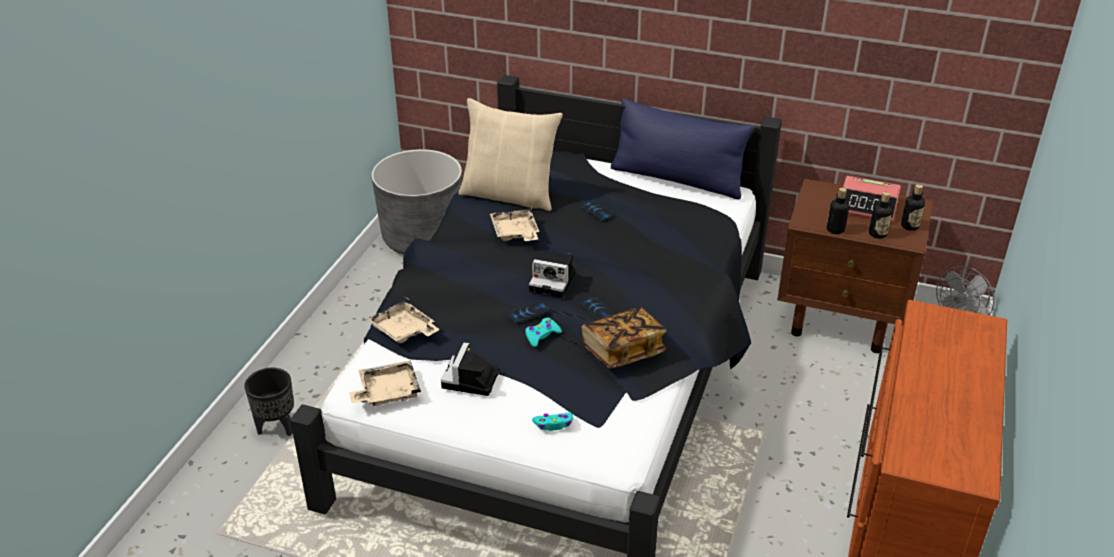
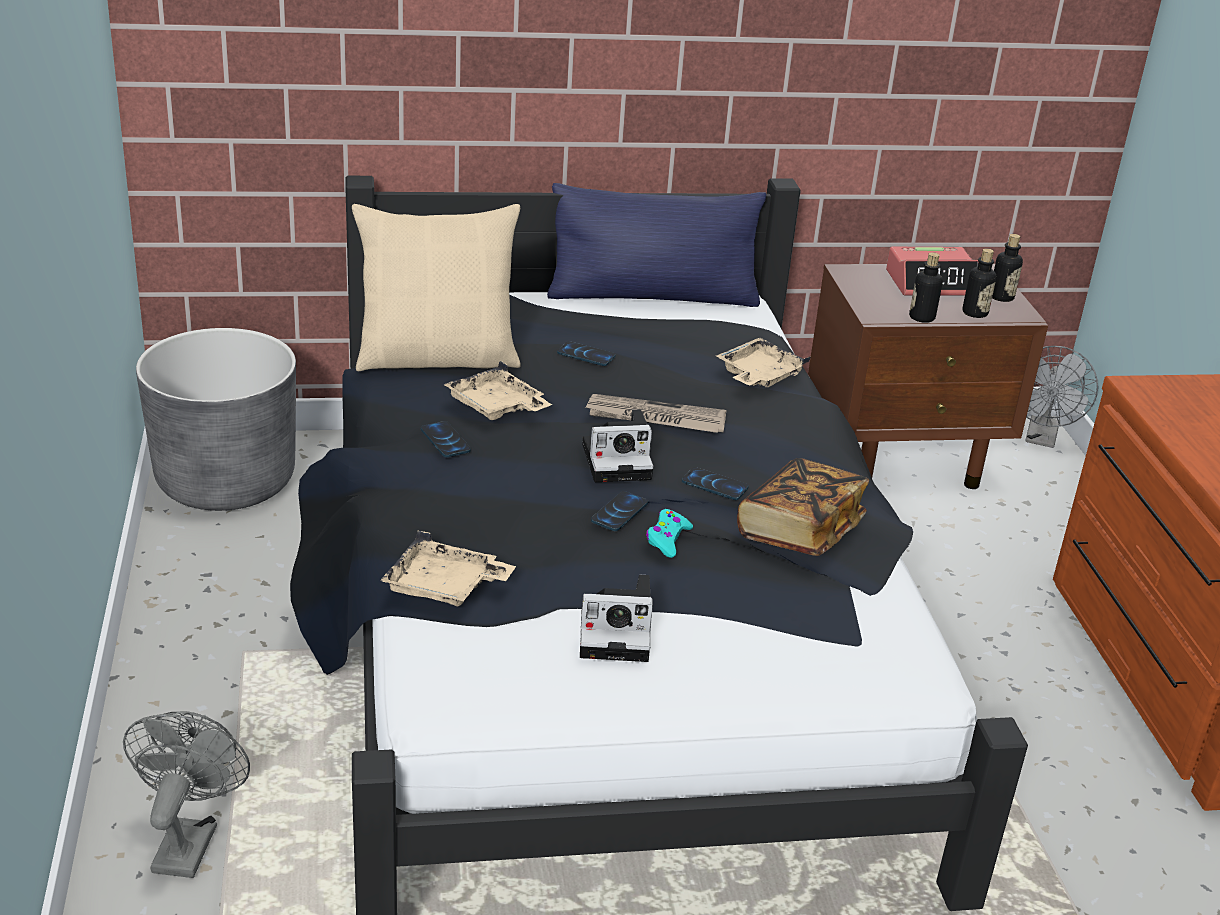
camera: 30 degrees left, 5 degrees down
black planter [244,368,294,436] -> grey fan [123,711,250,878]
beige tray [349,360,421,406] -> beige tray moved to [716,338,810,388]
camera [441,342,499,396] -> camera turned 75 degrees counterclockwise [580,575,653,662]
turquoise game controller [532,412,573,431] -> none
none -> phone [421,421,471,457]
none -> newspaper [585,394,726,433]

